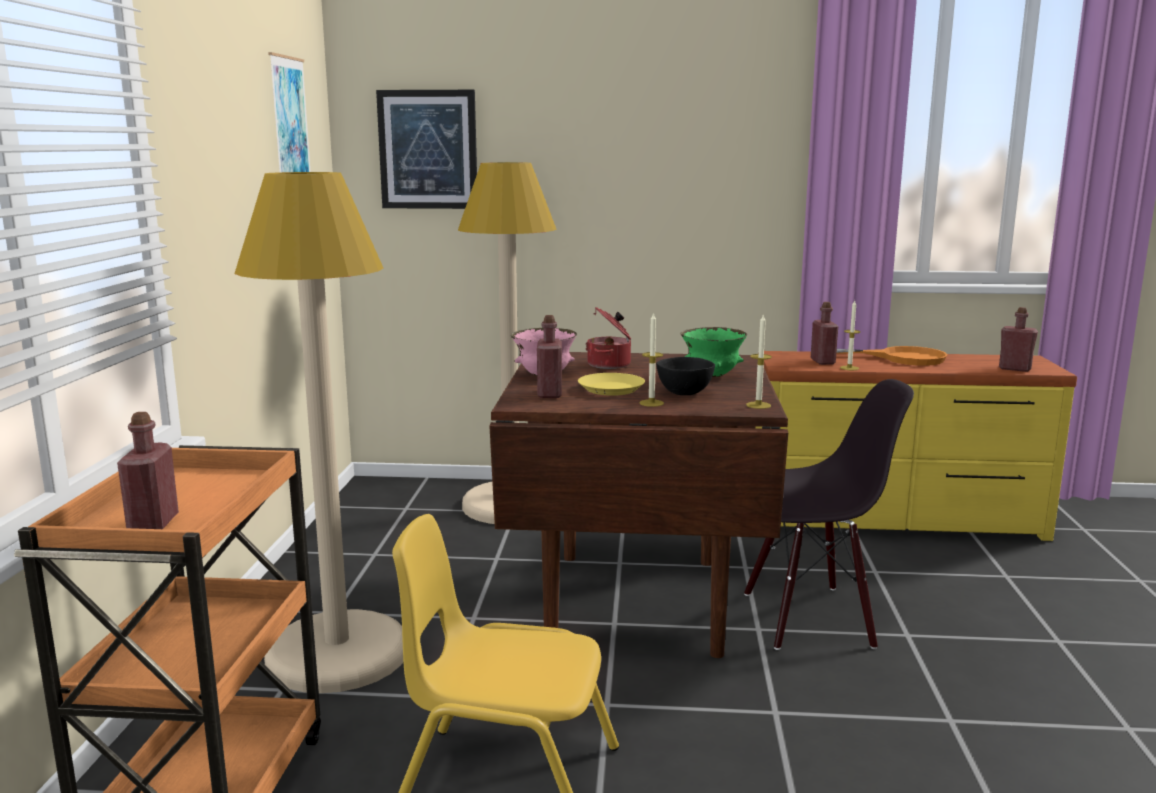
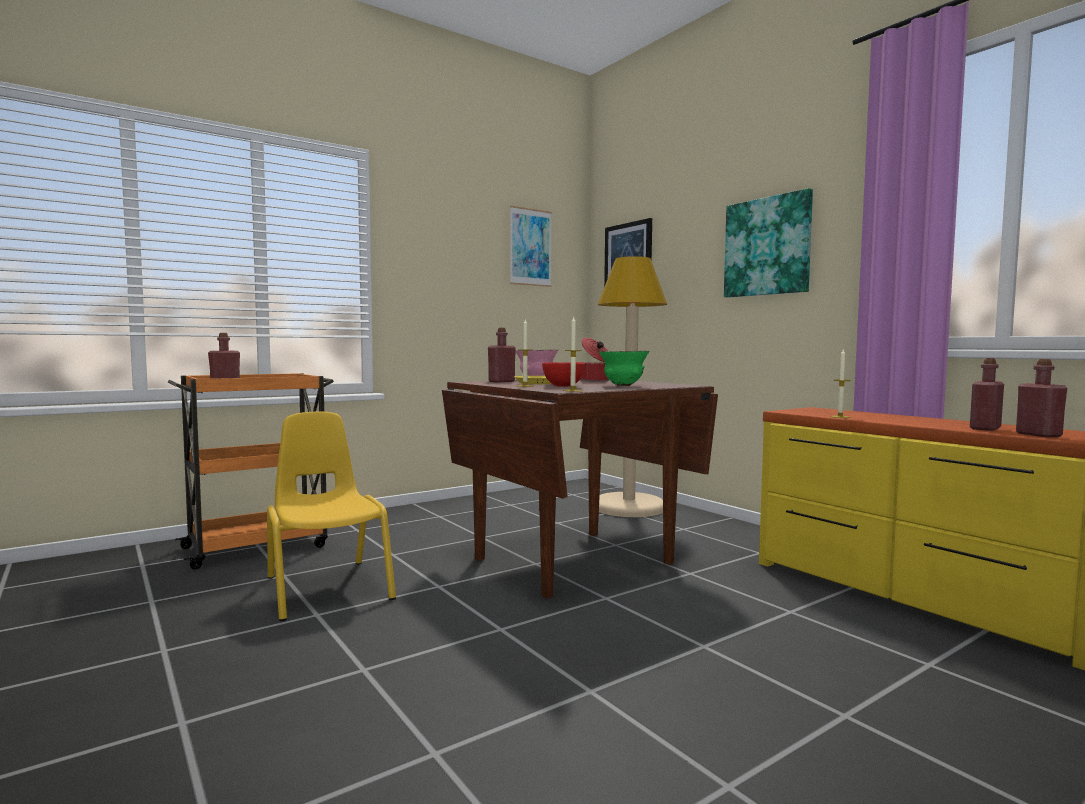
camera: 50 degrees right, 10 degrees down
beige floor lamp [235,172,403,693] -> none
black bowl [656,357,715,395] -> red bowl [542,362,585,387]
black chair [744,379,914,650] -> none
red bottle [811,302,838,365] -> red bottle moved to [970,358,1004,431]
orange frying pan [836,346,947,366] -> none
none -> picture [724,188,813,298]

